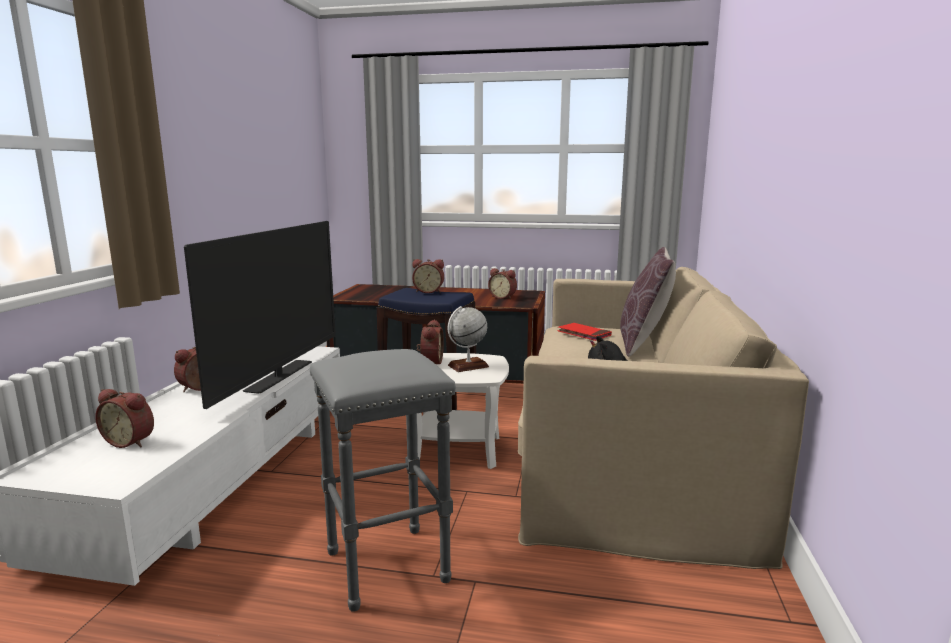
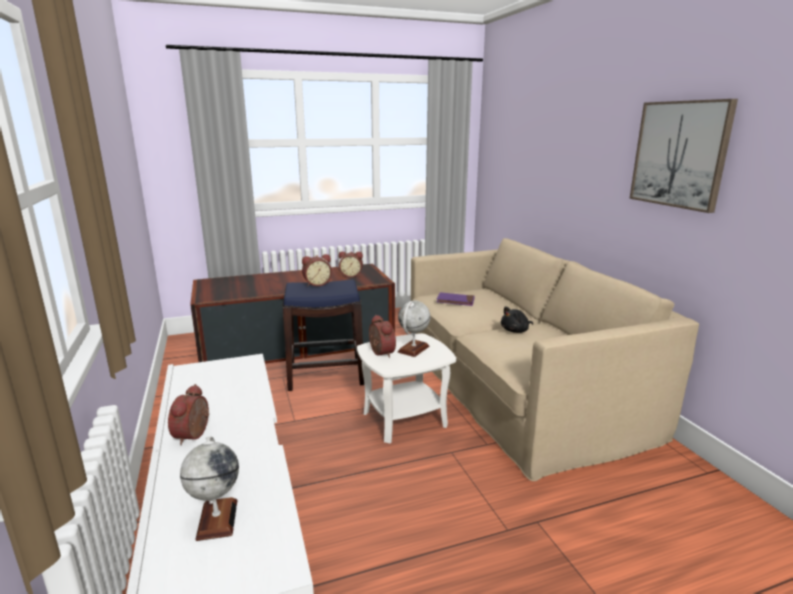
camera: 30 degrees left, 5 degrees up
alarm clock [95,389,154,448] -> globe [180,437,239,541]
television [184,221,336,409] -> none
grey stool [310,349,456,612] -> none
red book [557,323,612,341] -> purple book [436,292,475,306]
brown pillow [620,247,676,357] -> none
none -> picture [629,99,738,213]

